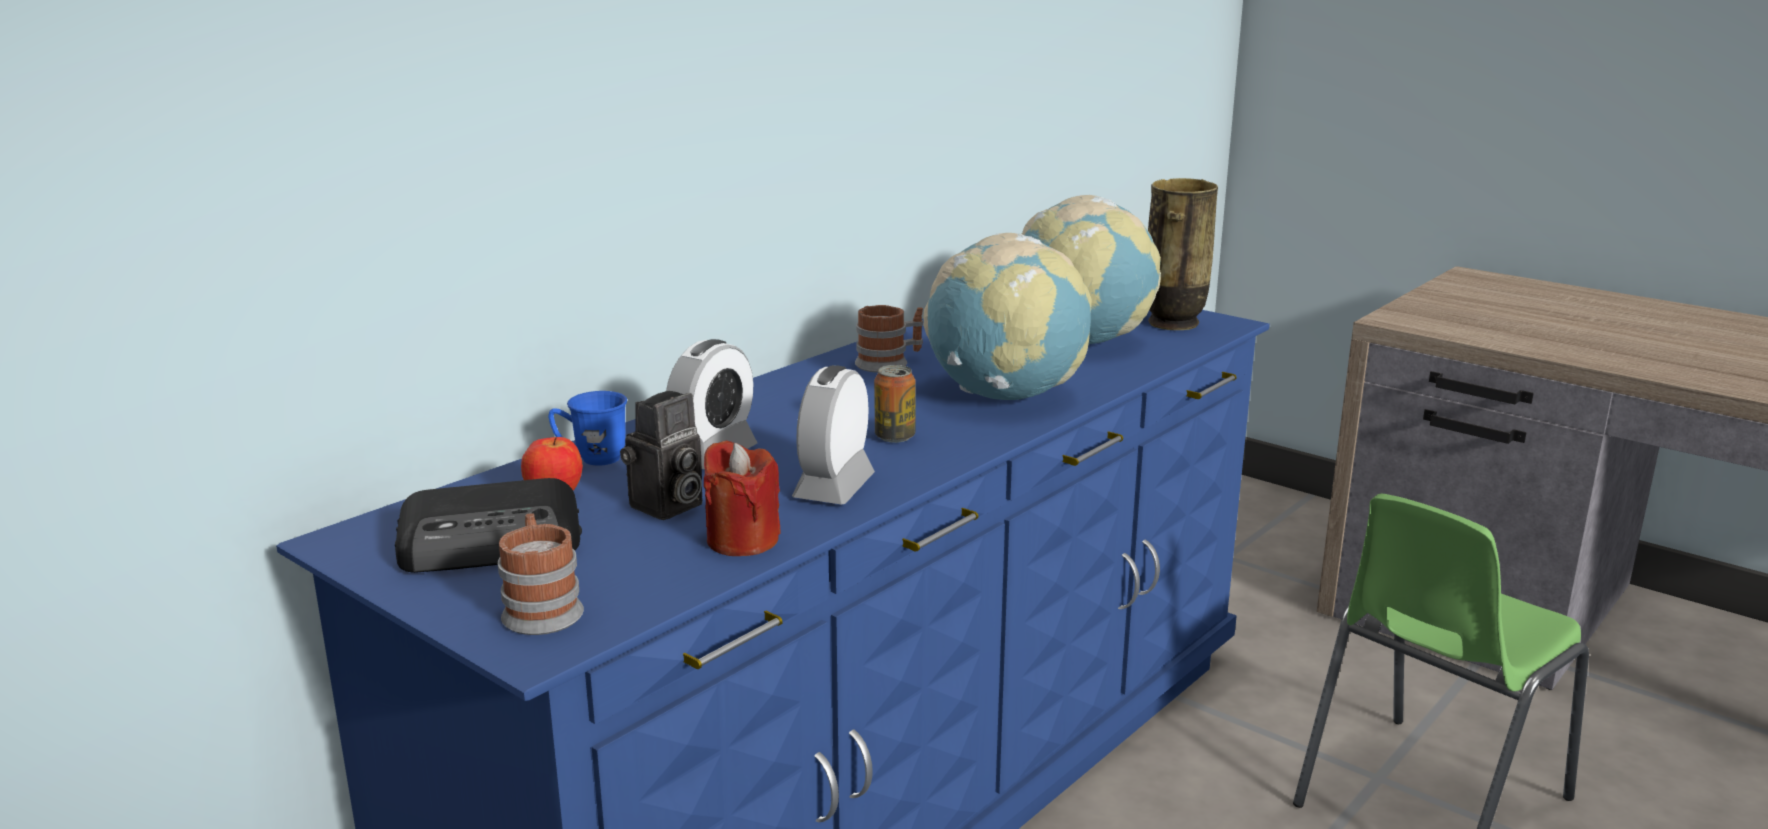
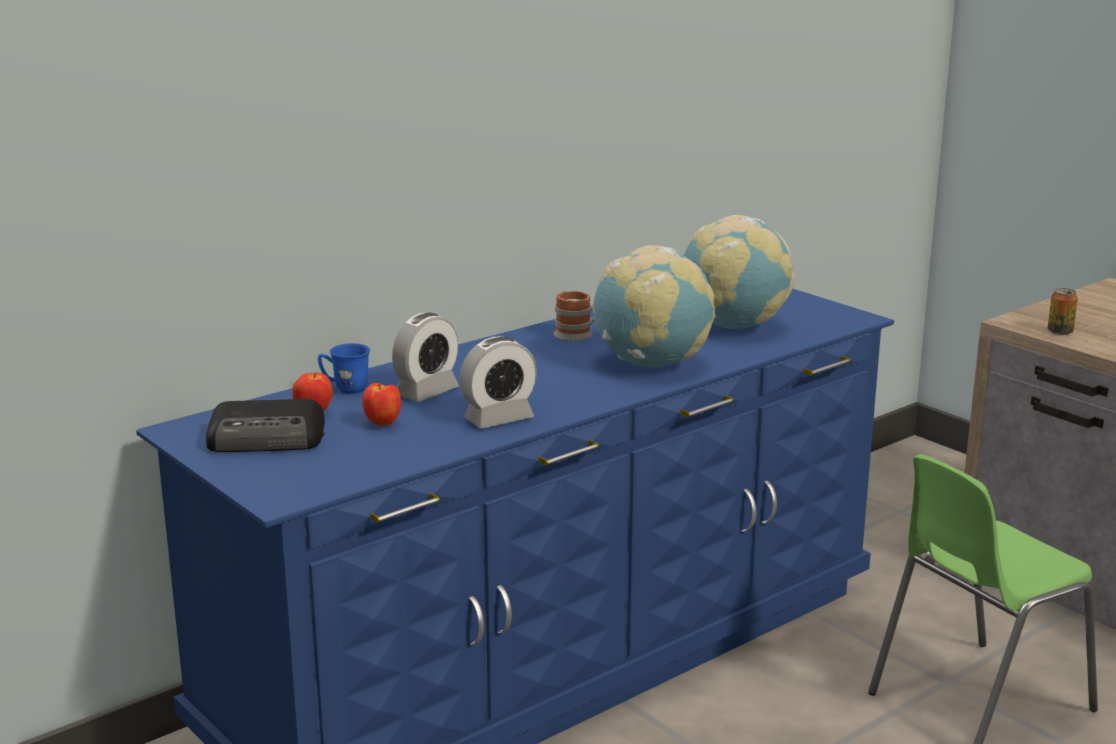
camera: 10 degrees right, 0 degrees up
mug [498,513,584,635] -> none
camera [620,391,703,520] -> apple [362,383,401,426]
red candle [704,440,781,556] -> none
alarm clock [792,365,875,505] -> alarm clock turned 150 degrees counterclockwise [459,336,537,428]
can [874,365,915,443] -> can moved to [1048,288,1078,335]
vase [1148,178,1218,330] -> none

